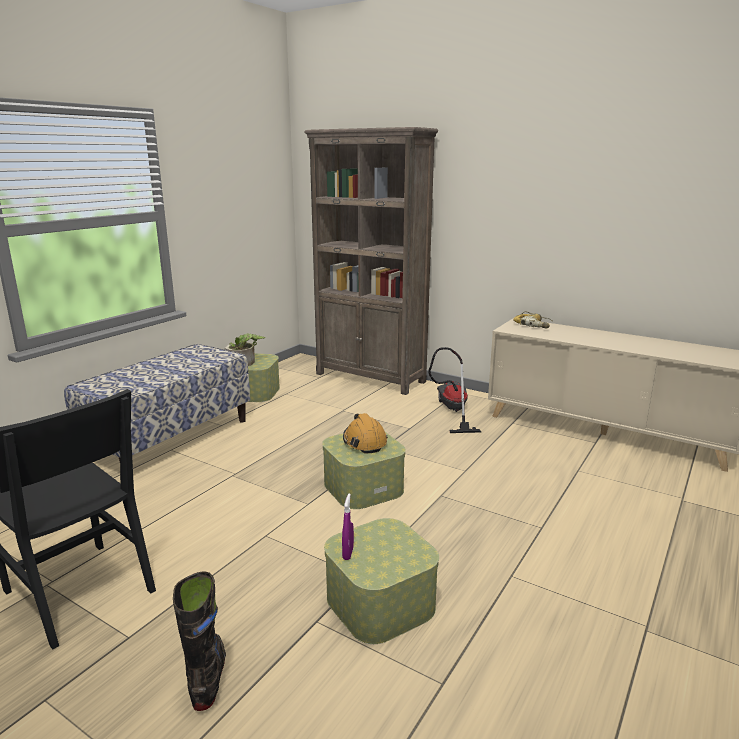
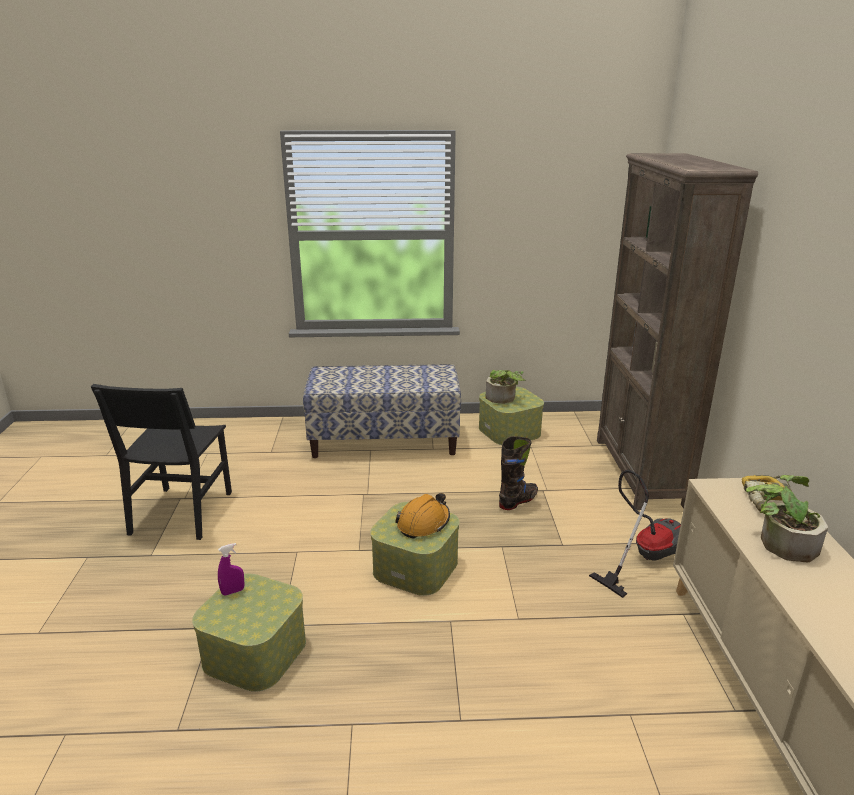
camera: 55 degrees right, 5 degrees up
black boot [173,572,226,711] -> black boot moved to [499,436,538,510]
none -> potted plant [746,475,828,563]

